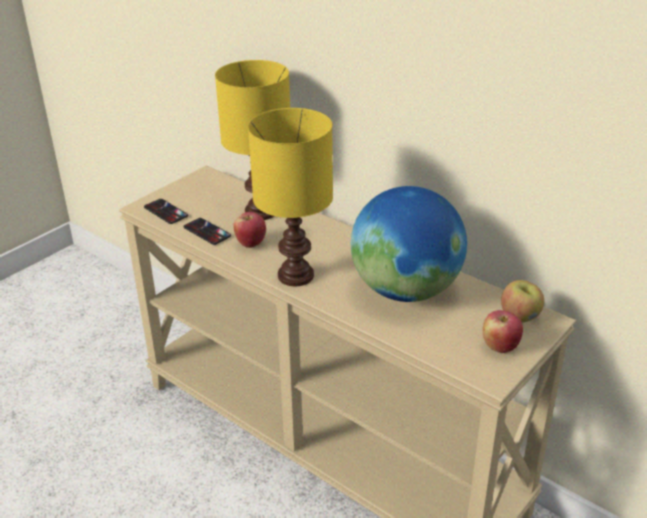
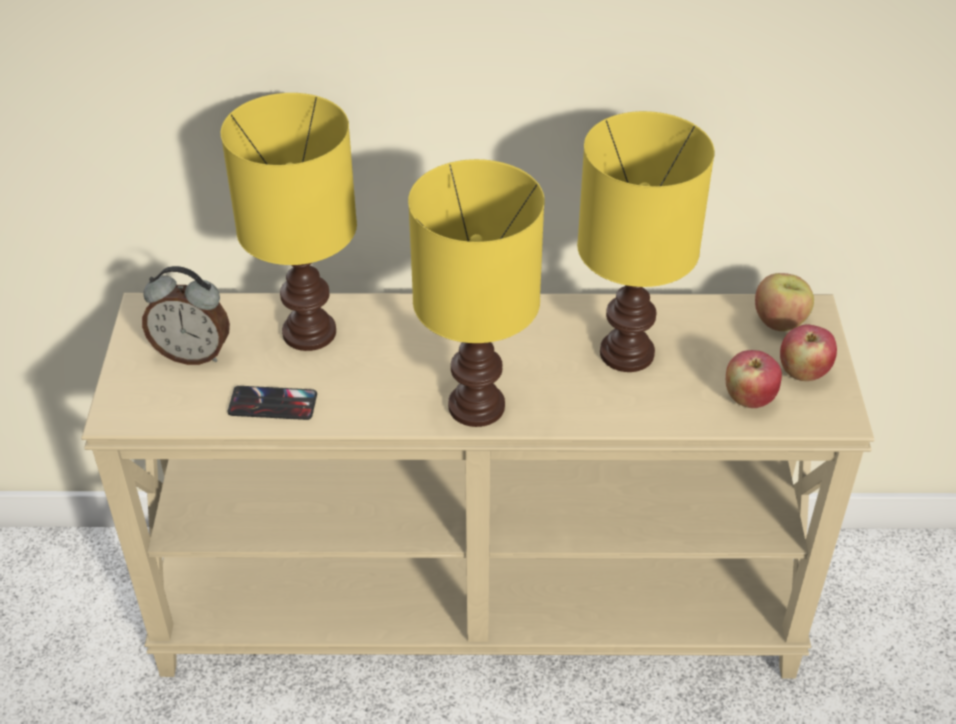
camera: 40 degrees left, 10 degrees up
phone [144,199,188,224] -> none
apple [233,212,266,248] -> apple moved to [726,350,782,408]
globe [351,186,467,302] -> yellow table lamp [577,111,715,372]
none -> alarm clock [142,266,230,365]

